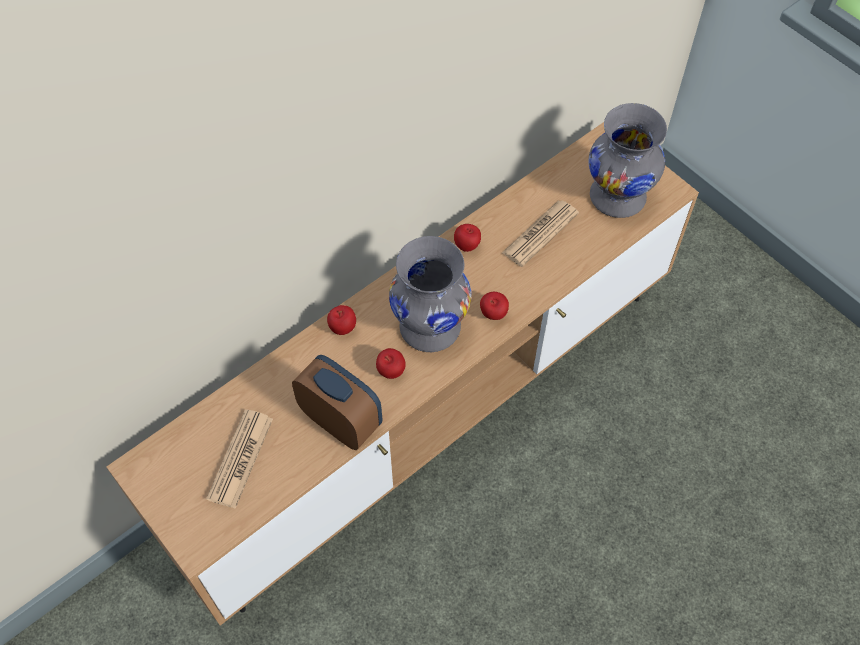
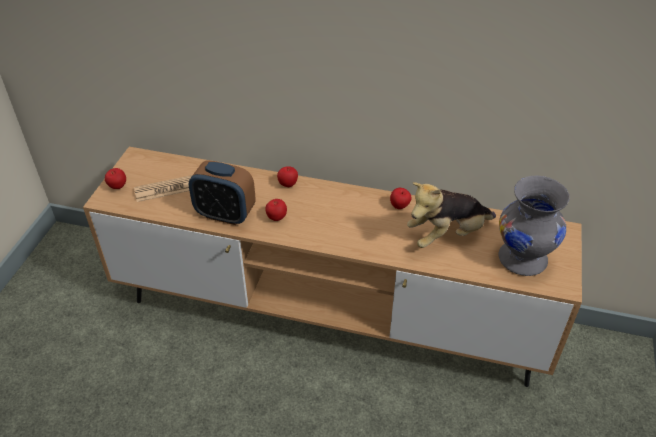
camera: 55 degrees right, 15 degrees down
alarm clock [292,355,382,450] -> alarm clock turned 105 degrees clockwise [189,160,256,225]
grey vase [389,236,472,352] -> none
apple [480,292,509,320] -> apple moved to [105,168,126,189]
newspaper [502,201,579,267] -> plush toy [407,182,496,248]

